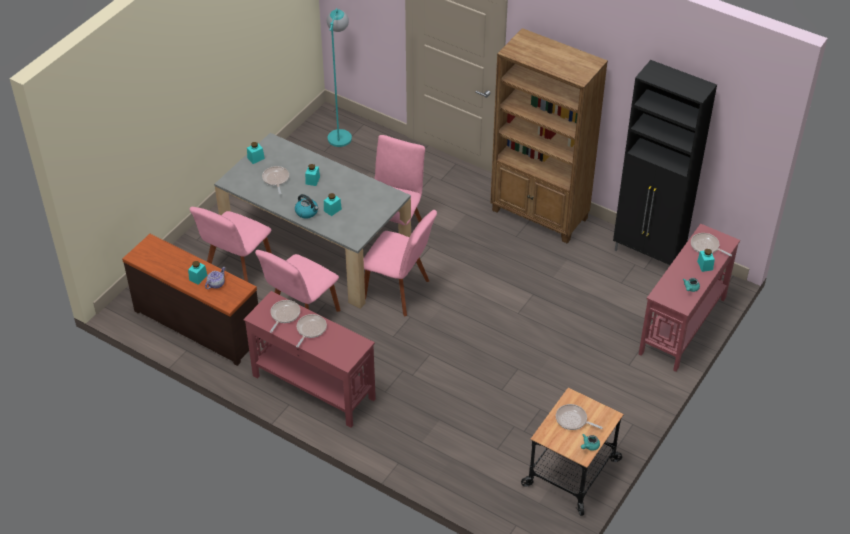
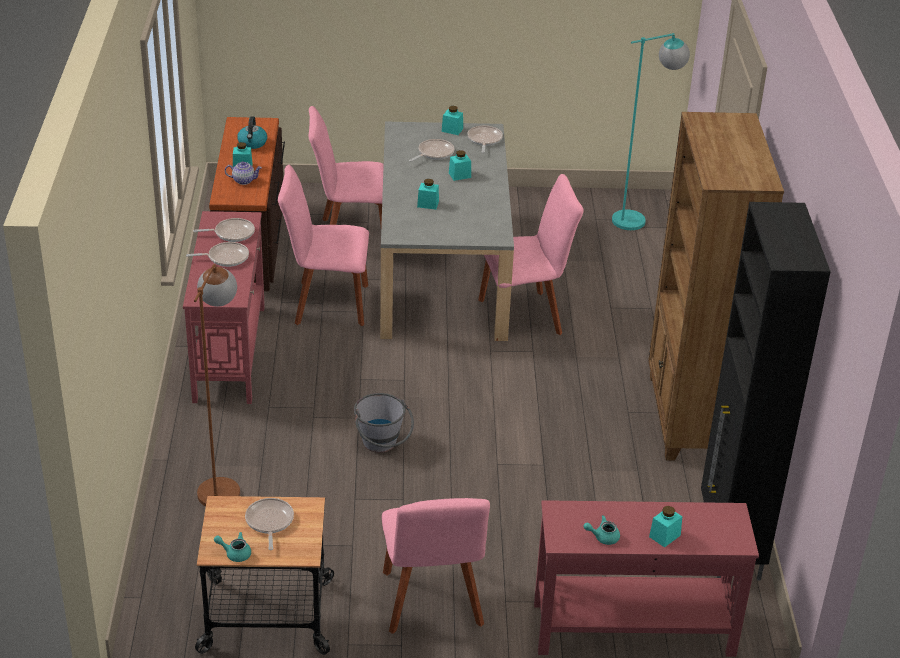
camera: 55 degrees right, 10 degrees down
kettle [295,194,318,219] -> kettle moved to [237,116,267,149]
pink chair [364,210,437,317] -> pink chair moved to [382,498,490,634]
frying pan [691,233,732,256] -> frying pan moved to [467,126,503,153]
none -> brown floor lamp [194,264,240,506]
none -> grey bucket [354,393,414,453]

